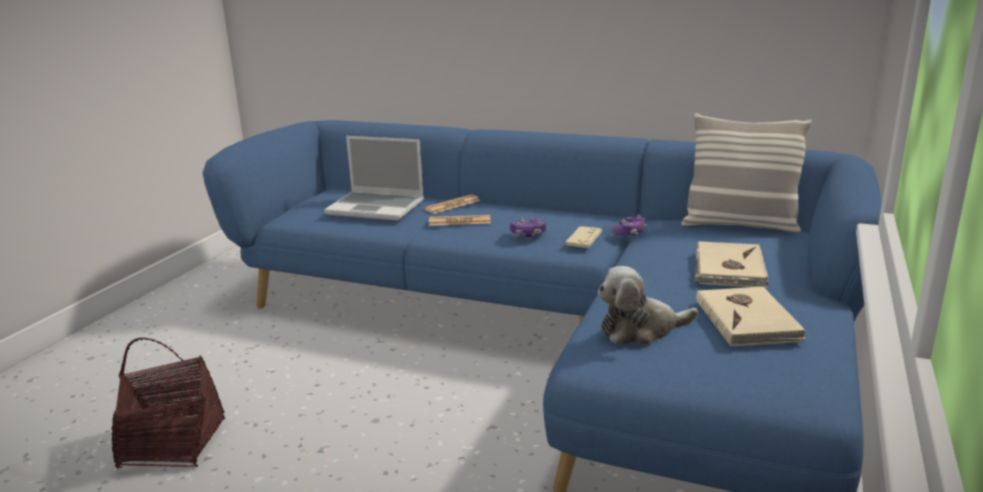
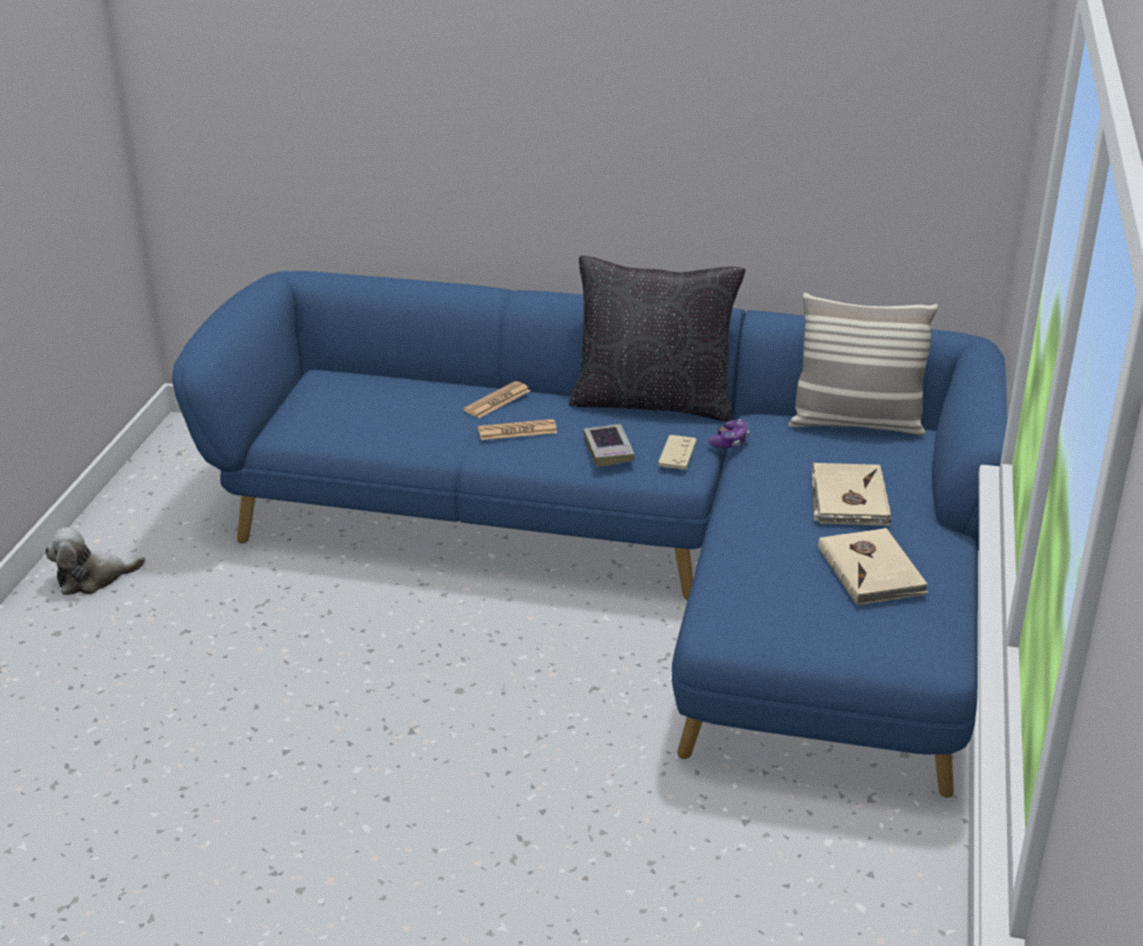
camera: 10 degrees left, 10 degrees up
basket [111,338,225,468] -> none
laptop [324,136,424,221] -> none
game controller [510,218,546,237] -> book [584,424,635,467]
plush toy [598,266,698,345] -> plush toy moved to [45,527,145,595]
none -> black pillow [569,256,745,421]

